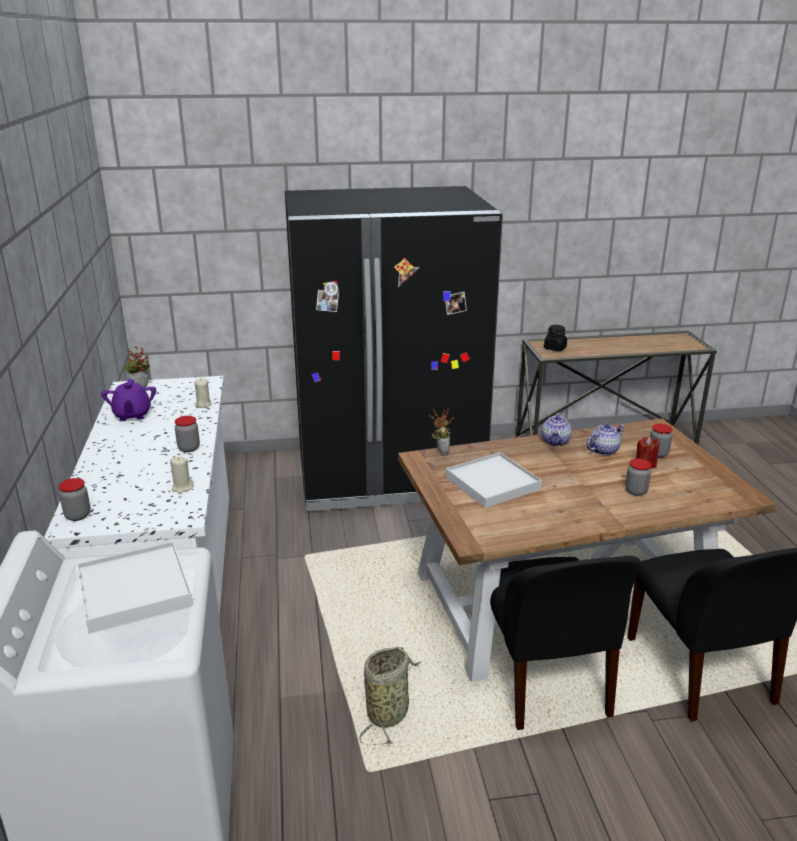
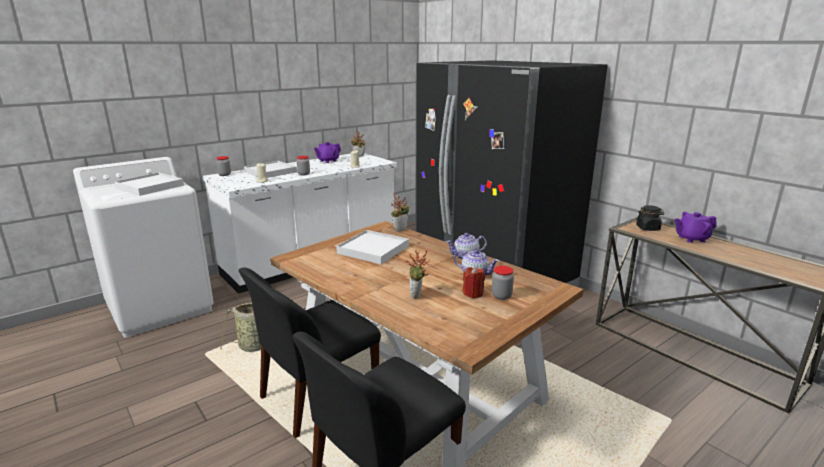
camera: 60 degrees right, 5 degrees down
jar [625,459,651,496] -> potted plant [406,250,430,299]
none -> white tray [244,161,297,178]
none -> purple teapot [675,212,717,243]

